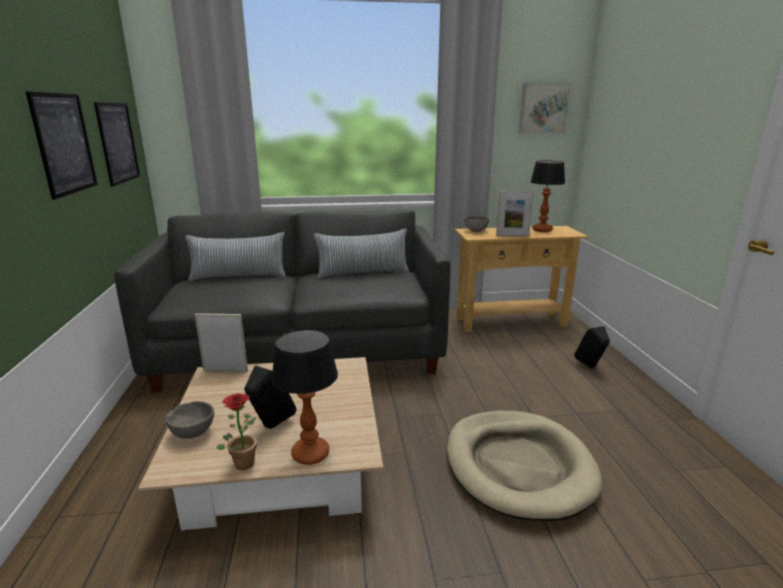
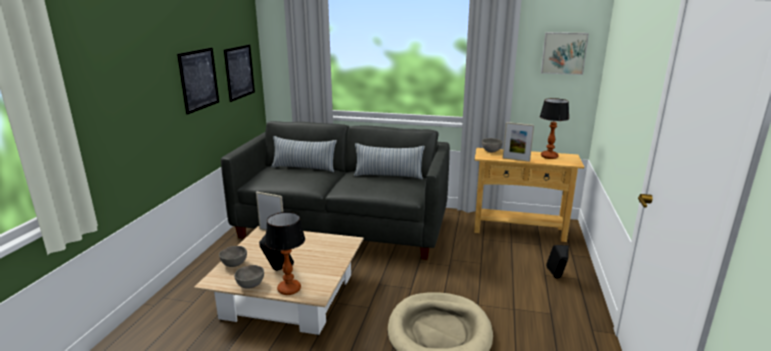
camera: 20 degrees right, 0 degrees up
potted plant [216,393,257,470] -> grey bowl [234,265,264,289]

